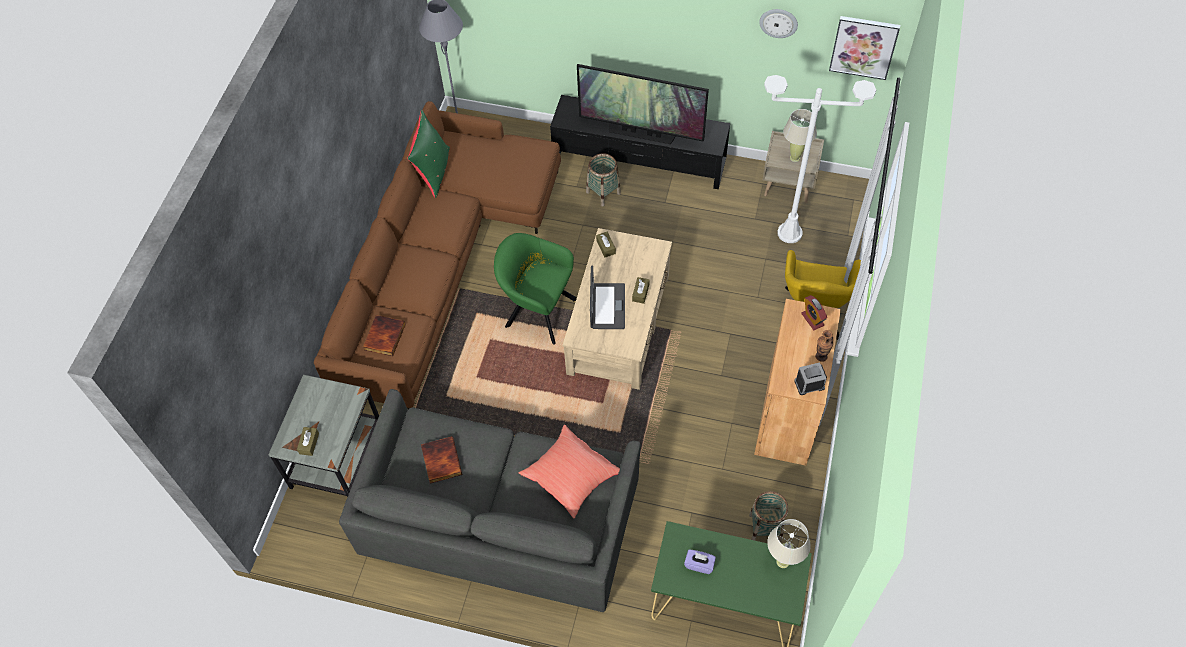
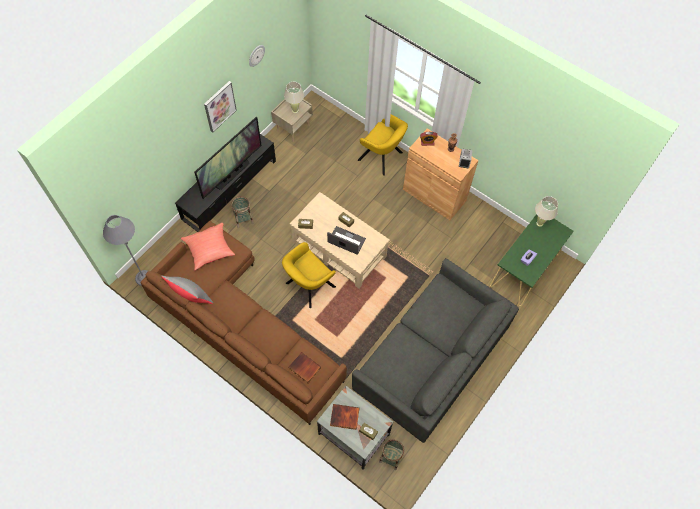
camera: 70 degrees left, 5 degrees up
green pillow [407,110,450,198] -> grey pillow [161,276,213,304]
book [421,436,462,483] -> book moved to [330,404,359,430]
green armchair [494,233,577,345] -> yellow armchair [282,242,336,308]
red pillow [519,425,620,519] -> red pillow moved to [181,223,235,270]
basket [749,491,788,542] -> basket moved to [379,440,404,470]
white floor lamp [764,75,876,243] -> none
picture [829,16,900,80] -> picture moved to [204,81,237,132]

